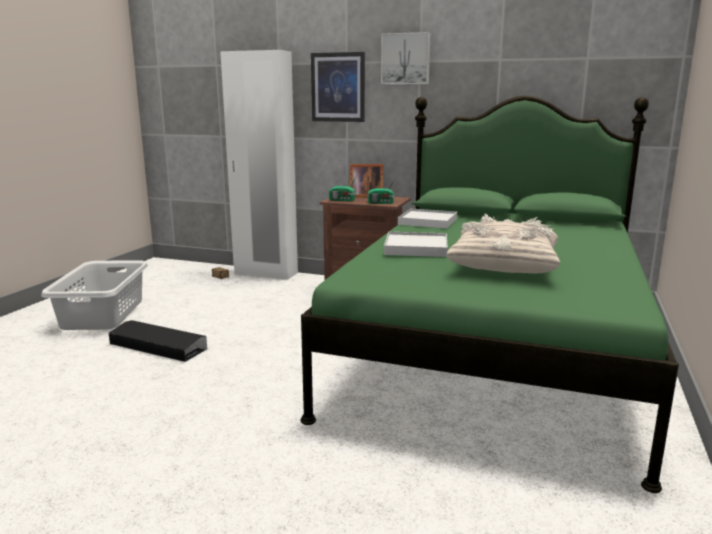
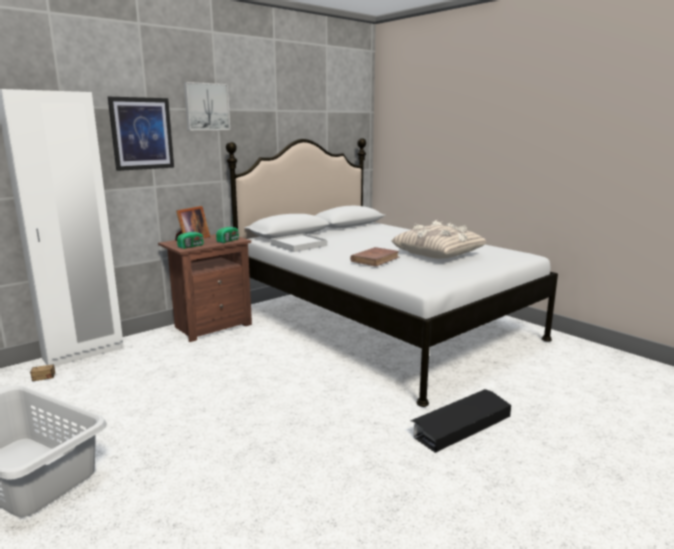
camera: 60 degrees left, 0 degrees up
black storage box [109,320,207,362] -> black storage box moved to [411,389,511,453]
green bed [300,96,679,493] -> white bed [226,138,558,407]
white tray [384,232,448,257] -> brown book [350,247,399,267]

